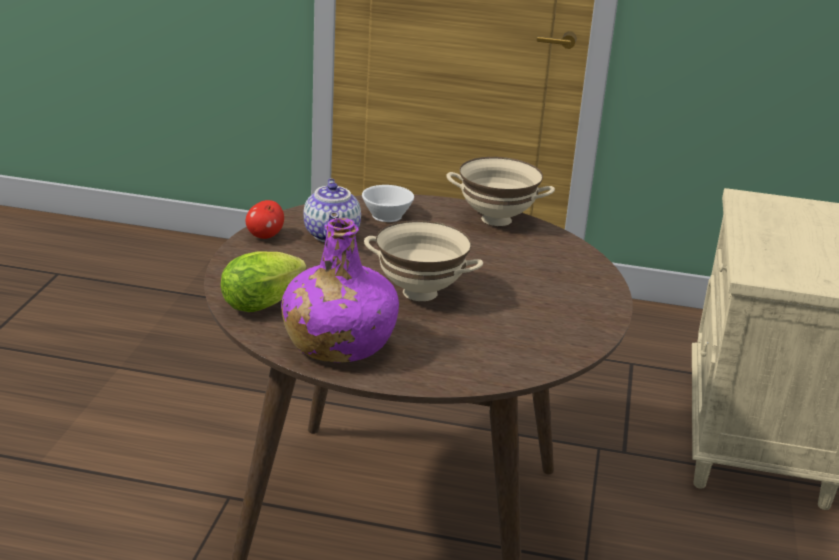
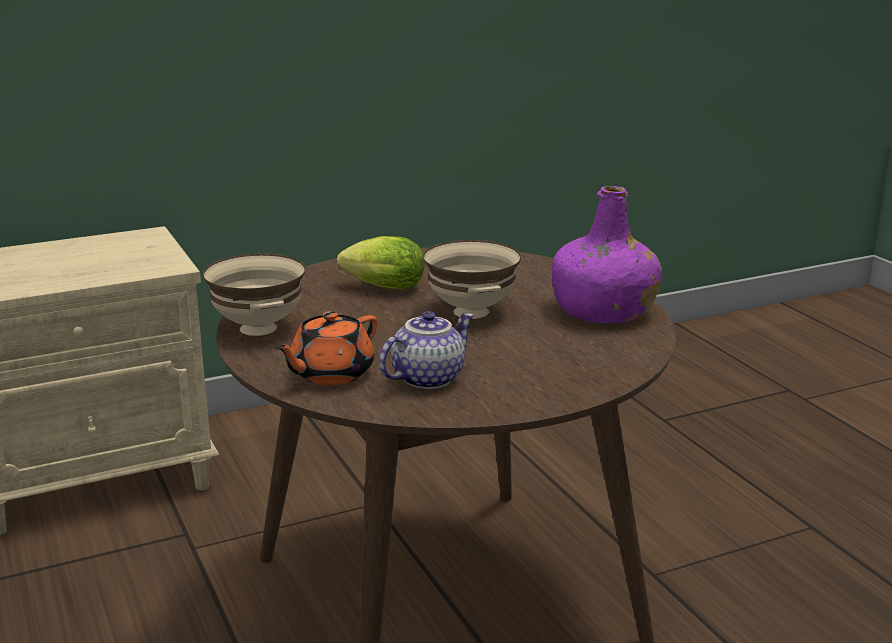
camera: 125 degrees left, 5 degrees down
lettuce [221,251,306,312] -> lettuce moved to [337,236,425,290]
apple [246,200,284,239] -> none
white cup [362,185,414,222] -> orange teapot [275,311,377,385]

